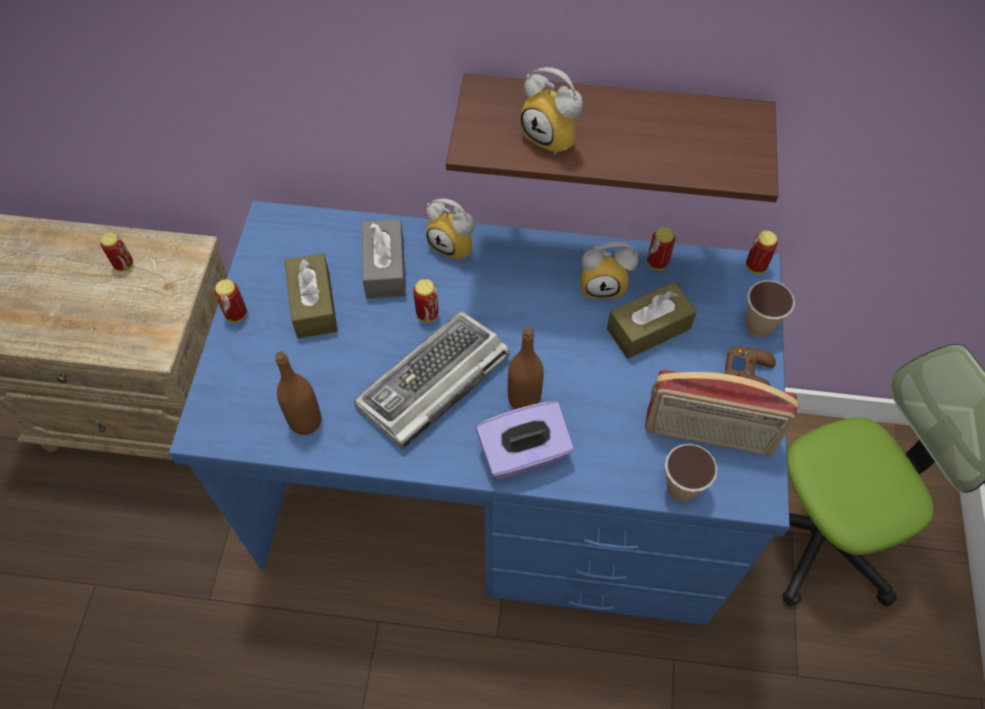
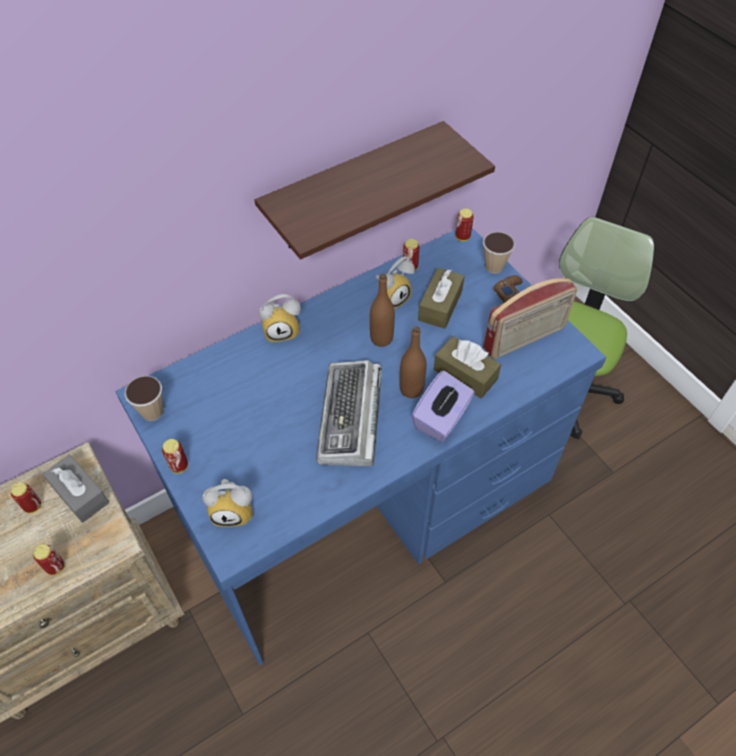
camera: 40 degrees left, 5 degrees down
brown bottle [275,351,321,435] -> brown bottle moved to [370,273,395,347]
brown tissue box [284,253,338,339] -> brown tissue box moved to [434,336,501,398]
grey tissue box [362,219,406,299] -> grey tissue box moved to [43,454,109,523]
can [413,279,439,322] -> can moved to [33,544,65,575]
alarm clock [520,67,583,155] -> alarm clock moved to [202,479,253,527]
cup [665,444,717,502] -> cup moved to [124,376,163,421]

